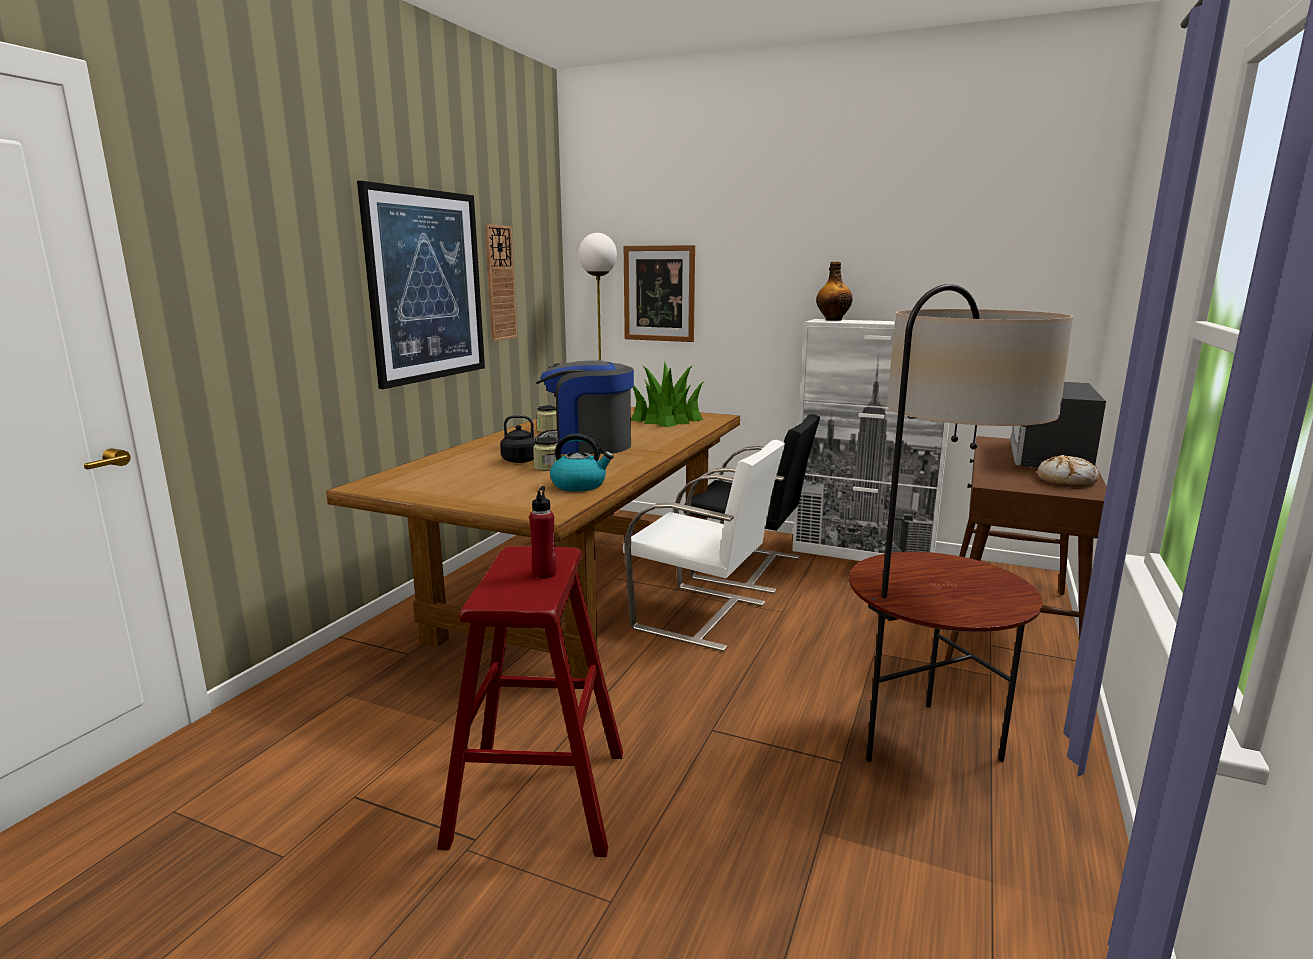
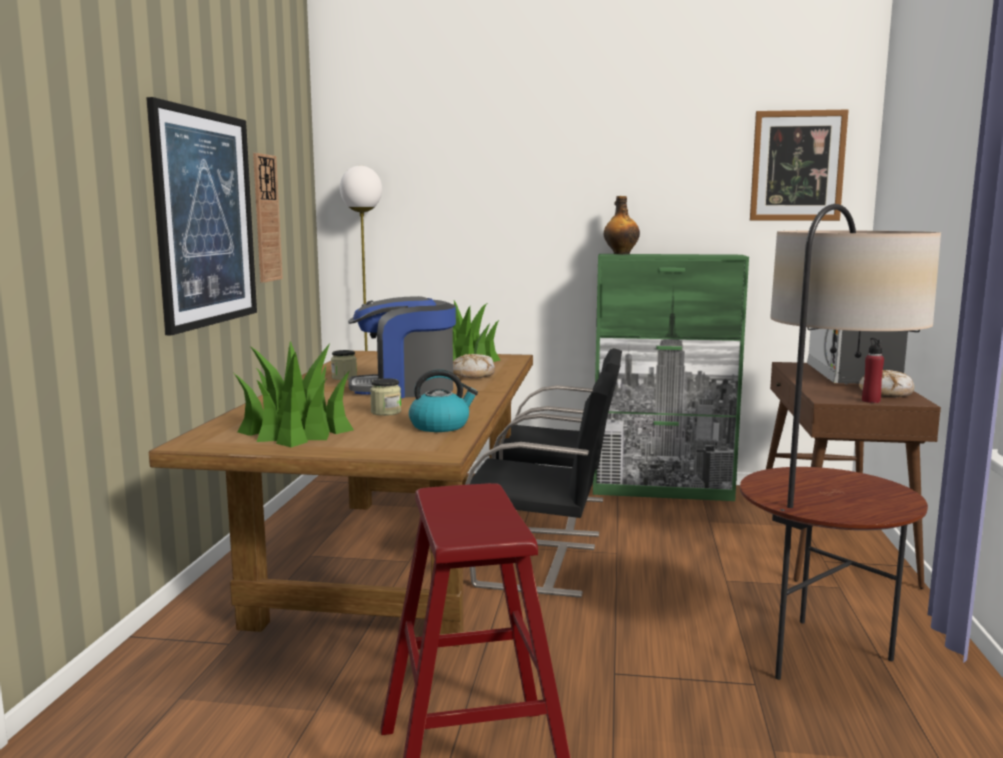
camera: 15 degrees left, 5 degrees down
black kettle [500,415,549,463] -> none
red bottle [529,486,556,579] -> red bottle moved to [862,338,884,403]
white chair [623,440,785,652] -> black chair [465,372,616,598]
picture [624,245,695,342] -> picture moved to [750,110,849,221]
white cabinet [792,319,949,561] -> green cabinet [593,254,749,501]
none -> potted plant [234,341,354,447]
none -> bread [453,354,495,378]

